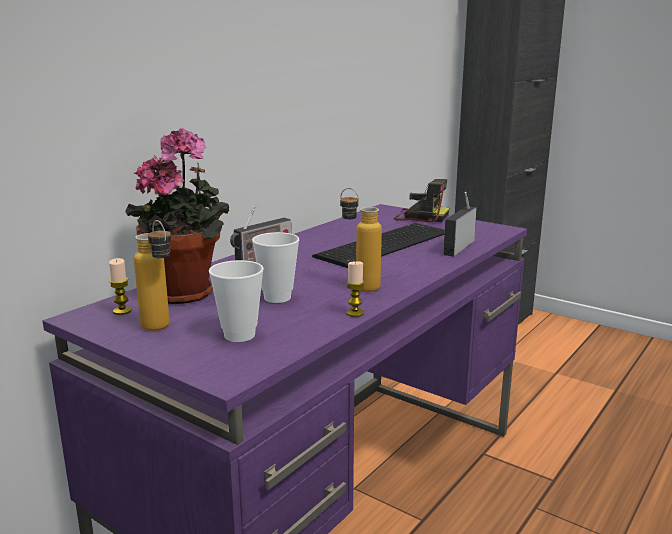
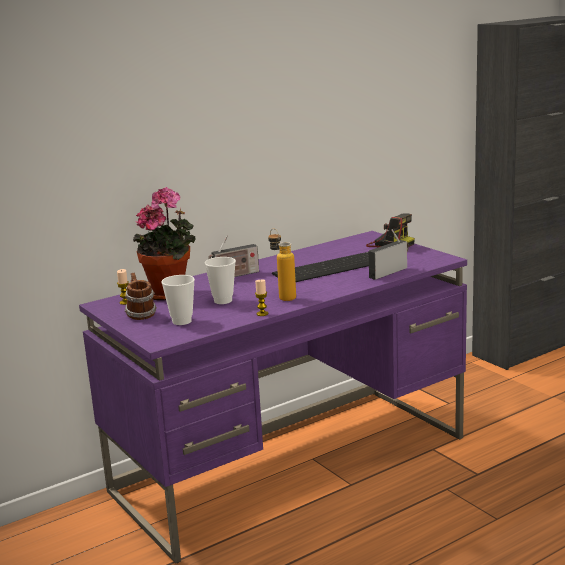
camera: 20 degrees right, 0 degrees up
bottle [134,220,171,331] -> mug [125,273,157,320]

